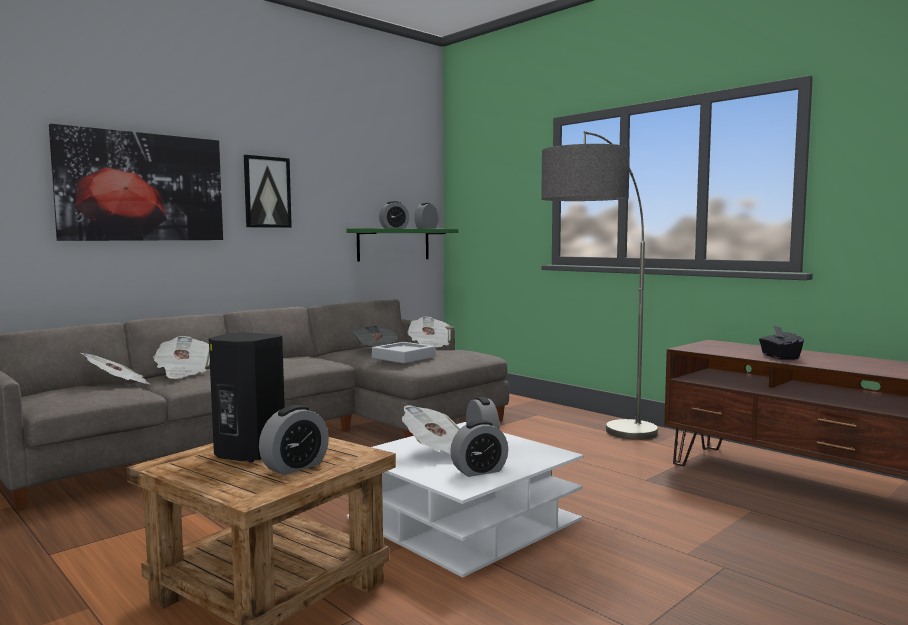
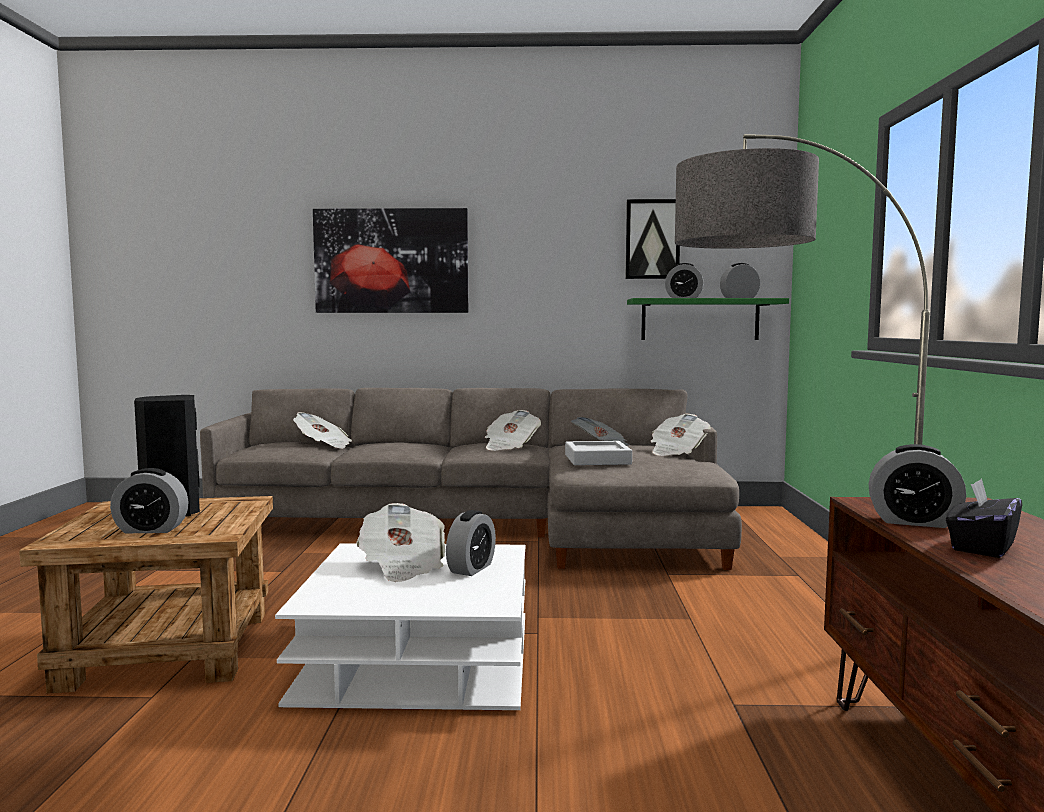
camera: 45 degrees right, 0 degrees up
newspaper [153,336,210,379] -> newspaper moved to [485,410,541,451]
picture [244,155,292,228] -> picture moved to [625,199,680,279]
alarm clock [450,420,508,477] -> alarm clock moved to [868,444,966,528]

